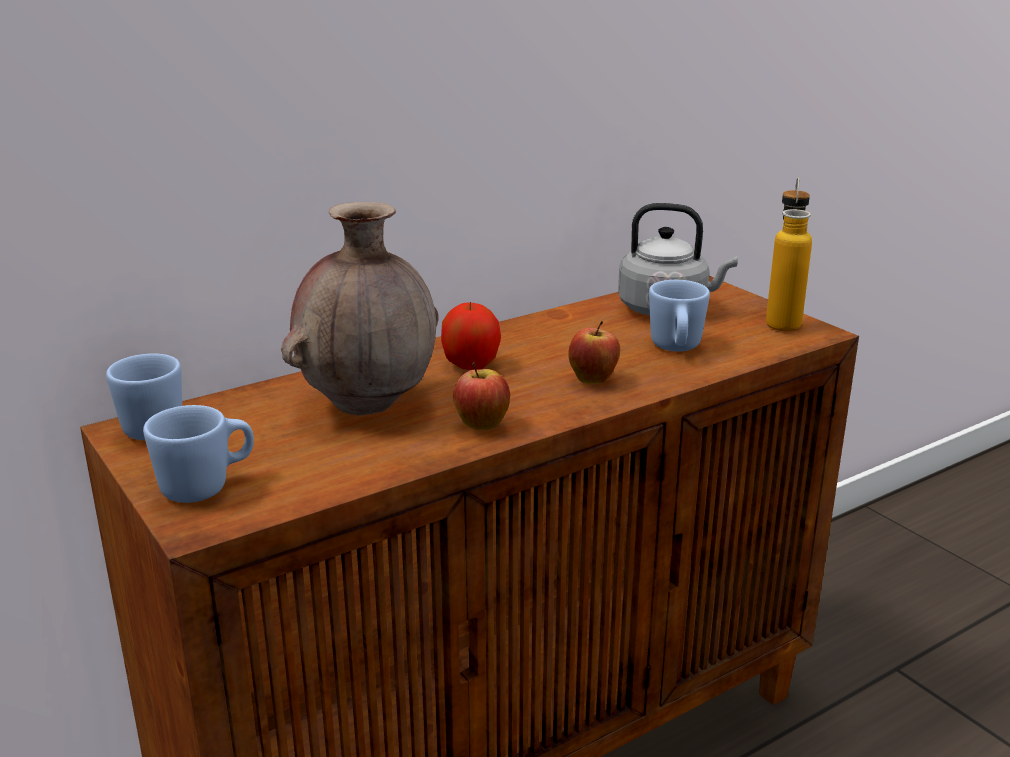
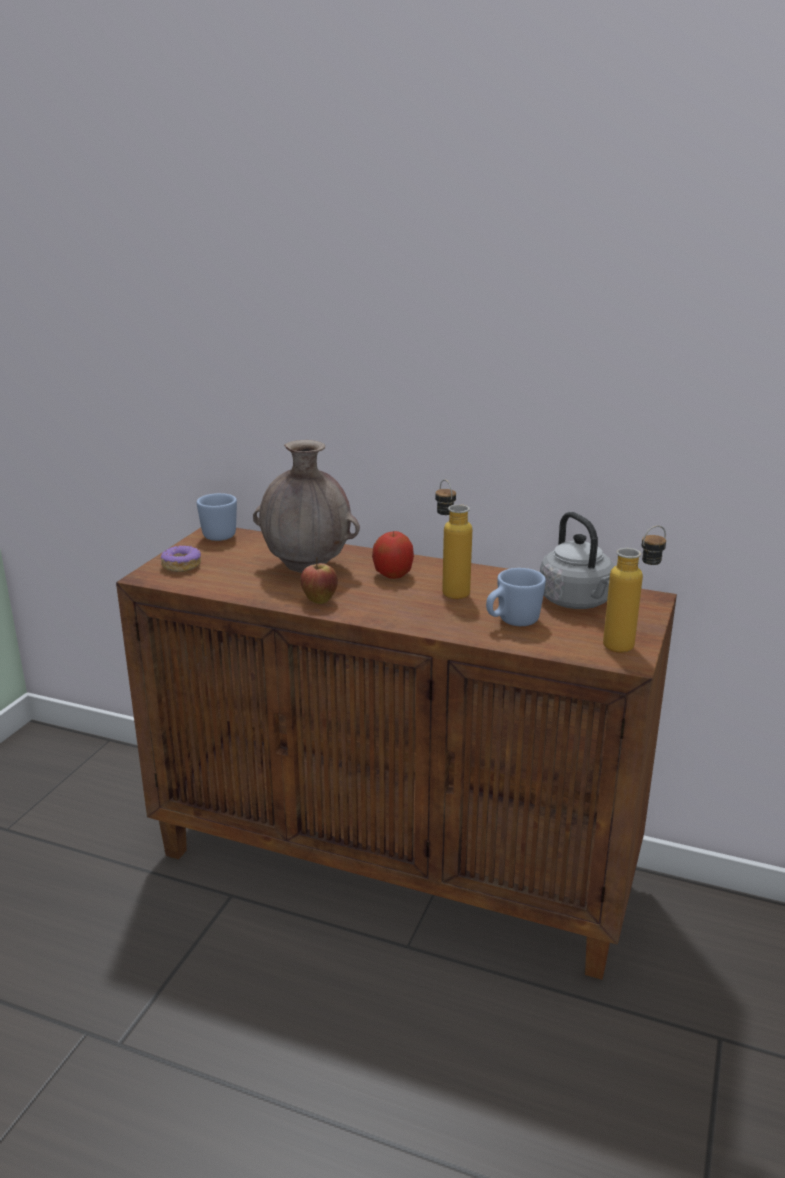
camera: 55 degrees right, 0 degrees up
blue mug [143,405,254,503] -> donut [161,545,201,572]
apple [568,321,620,384] -> none
none -> bottle [435,479,472,599]

